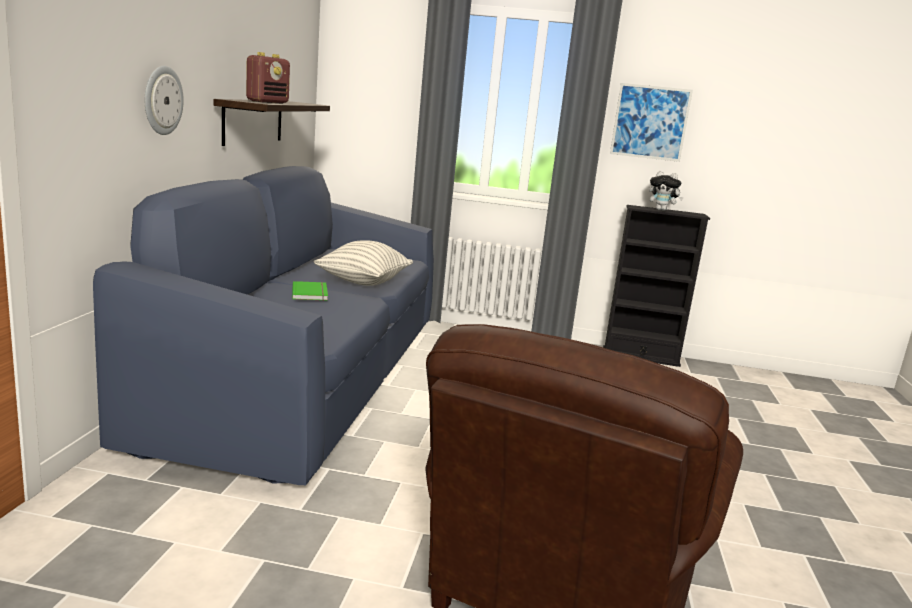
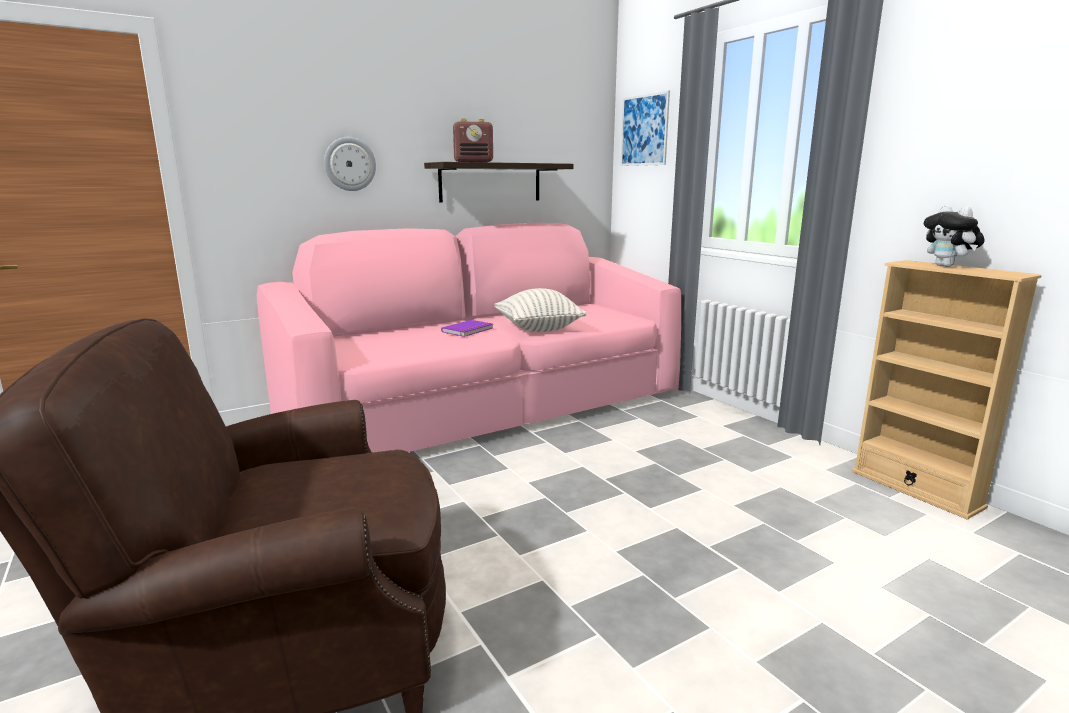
camera: 50 degrees right, 0 degrees up
blue sofa [93,166,434,485] -> pink sofa [257,223,681,453]
green book [292,281,328,301] -> purple book [441,320,493,337]
black bookcase [603,205,710,367] -> beige bookcase [852,260,1042,520]
picture [610,83,693,162] -> picture moved to [620,91,670,166]

